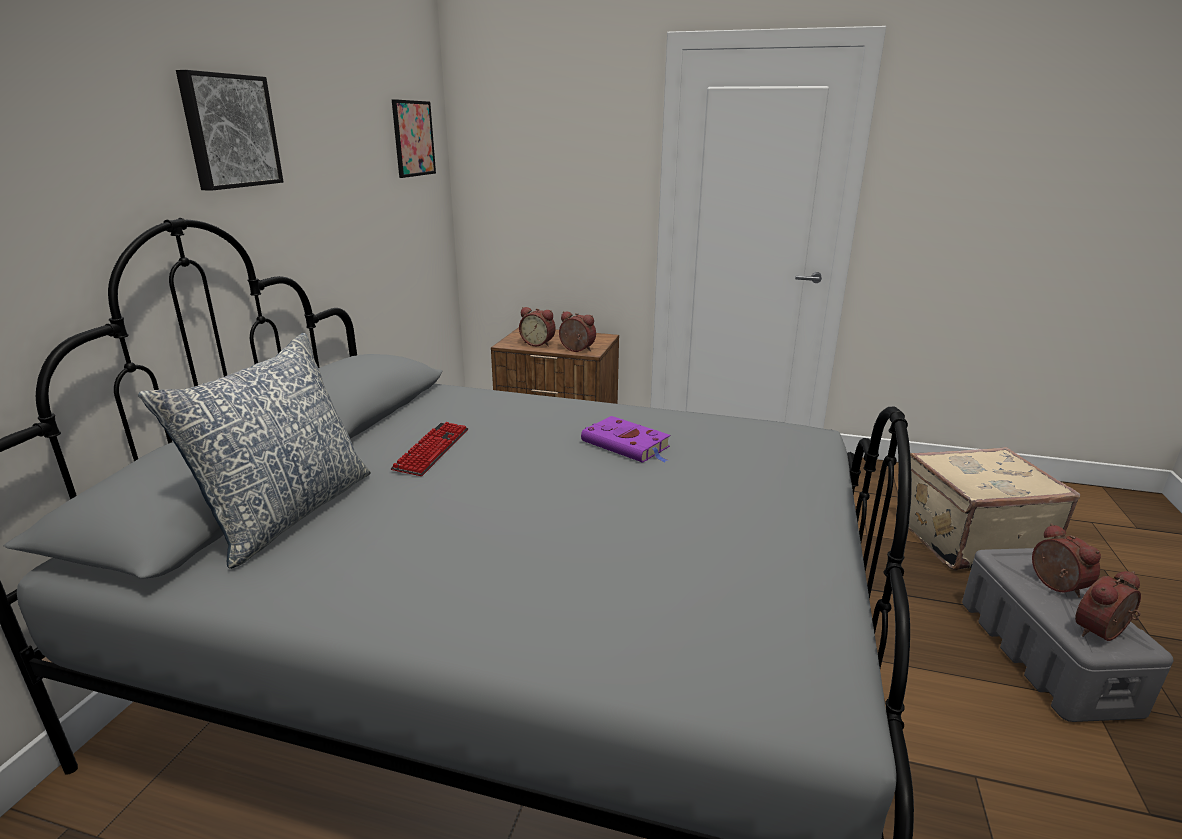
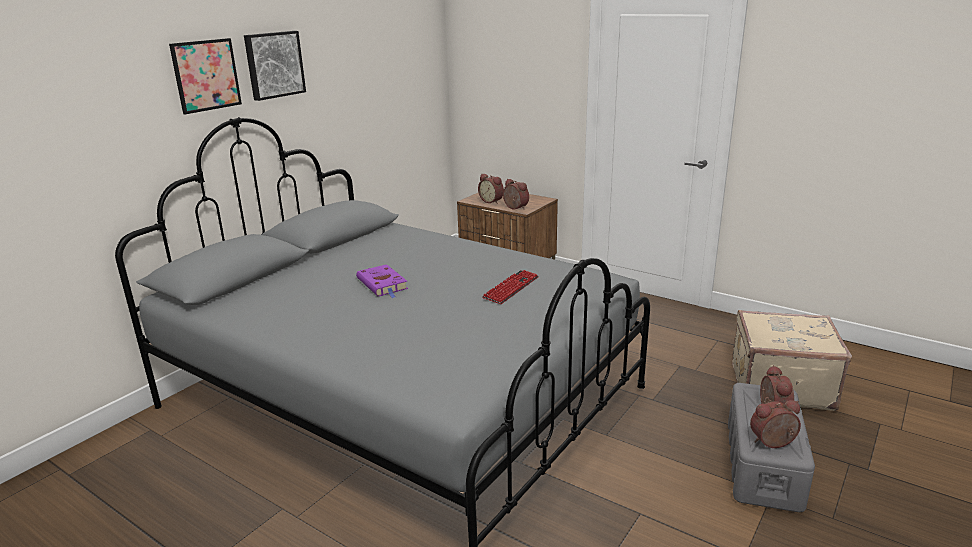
camera: 20 degrees right, 0 degrees up
pillow [138,333,371,569] -> none
keyboard [391,422,469,476] -> keyboard moved to [482,270,539,304]
picture [392,99,436,178] -> picture moved to [169,38,242,114]
purple book [581,416,671,463] -> purple book moved to [356,264,408,298]

